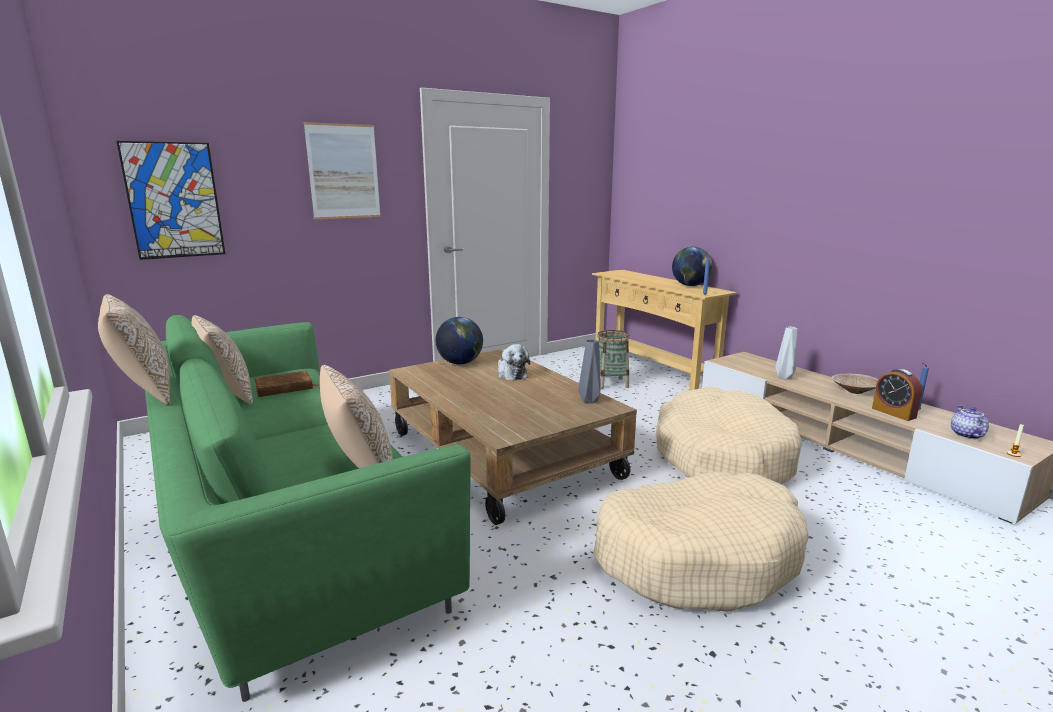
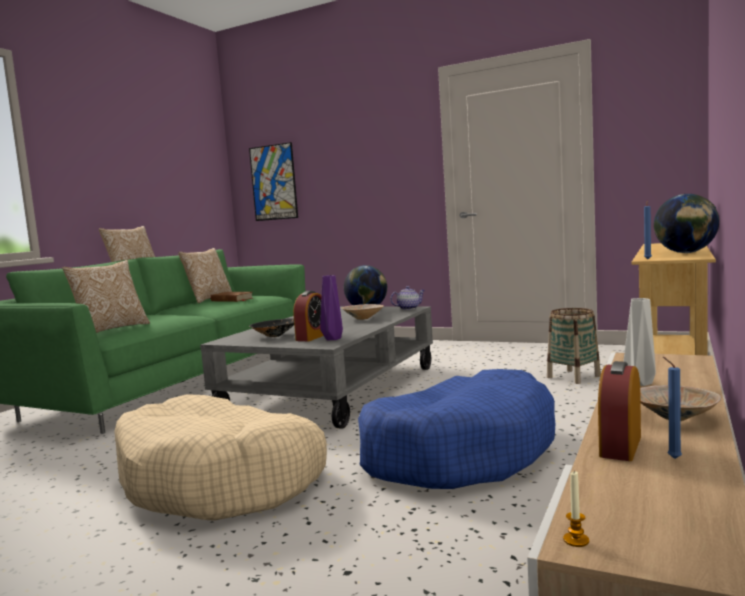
camera: 60 degrees right, 10 degrees down
picture [304,122,381,219] -> none
brown coffee table [389,349,637,525] -> grey coffee table [200,306,433,429]
plush toy [498,344,530,381] -> beige bowl [342,304,384,320]
grey vase [578,339,601,404] -> purple vase [320,275,343,340]
beige dog bed [656,387,802,484] -> blue dog bed [358,369,555,489]
teapot [951,405,989,439] -> teapot moved to [390,286,425,310]
none -> black bowl [249,318,294,337]
none -> alarm clock [293,291,324,341]

